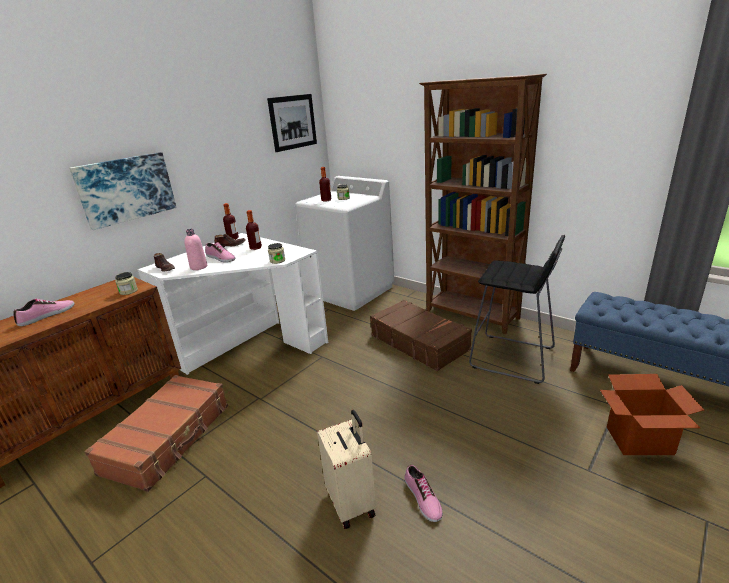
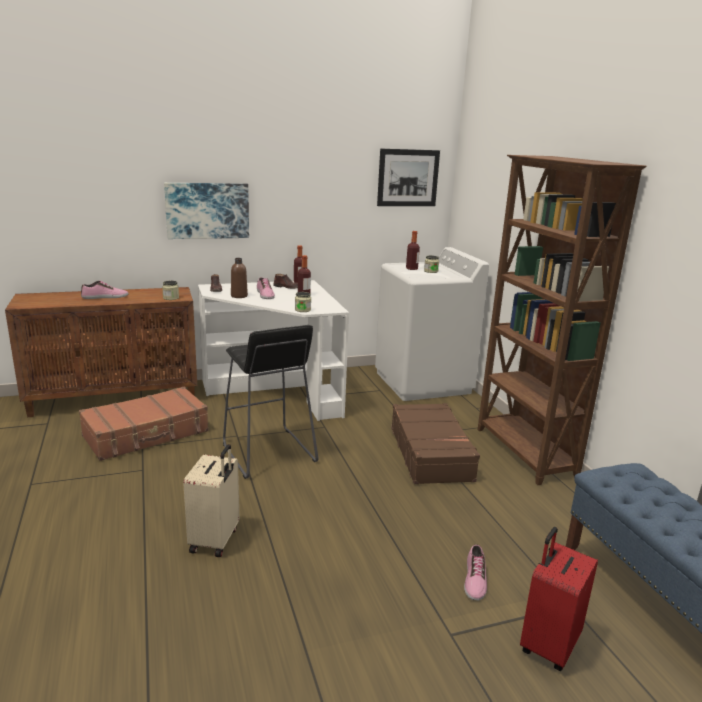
camera: 30 degrees right, 5 degrees down
pink bottle [184,229,207,270] -> brown bottle [231,258,248,298]
shoe [405,465,443,522] -> shoe moved to [464,544,487,601]
black stool [469,235,565,384] -> black stool moved to [223,325,318,479]
cardboard box [600,374,704,455] -> red suitcase [520,527,598,671]

